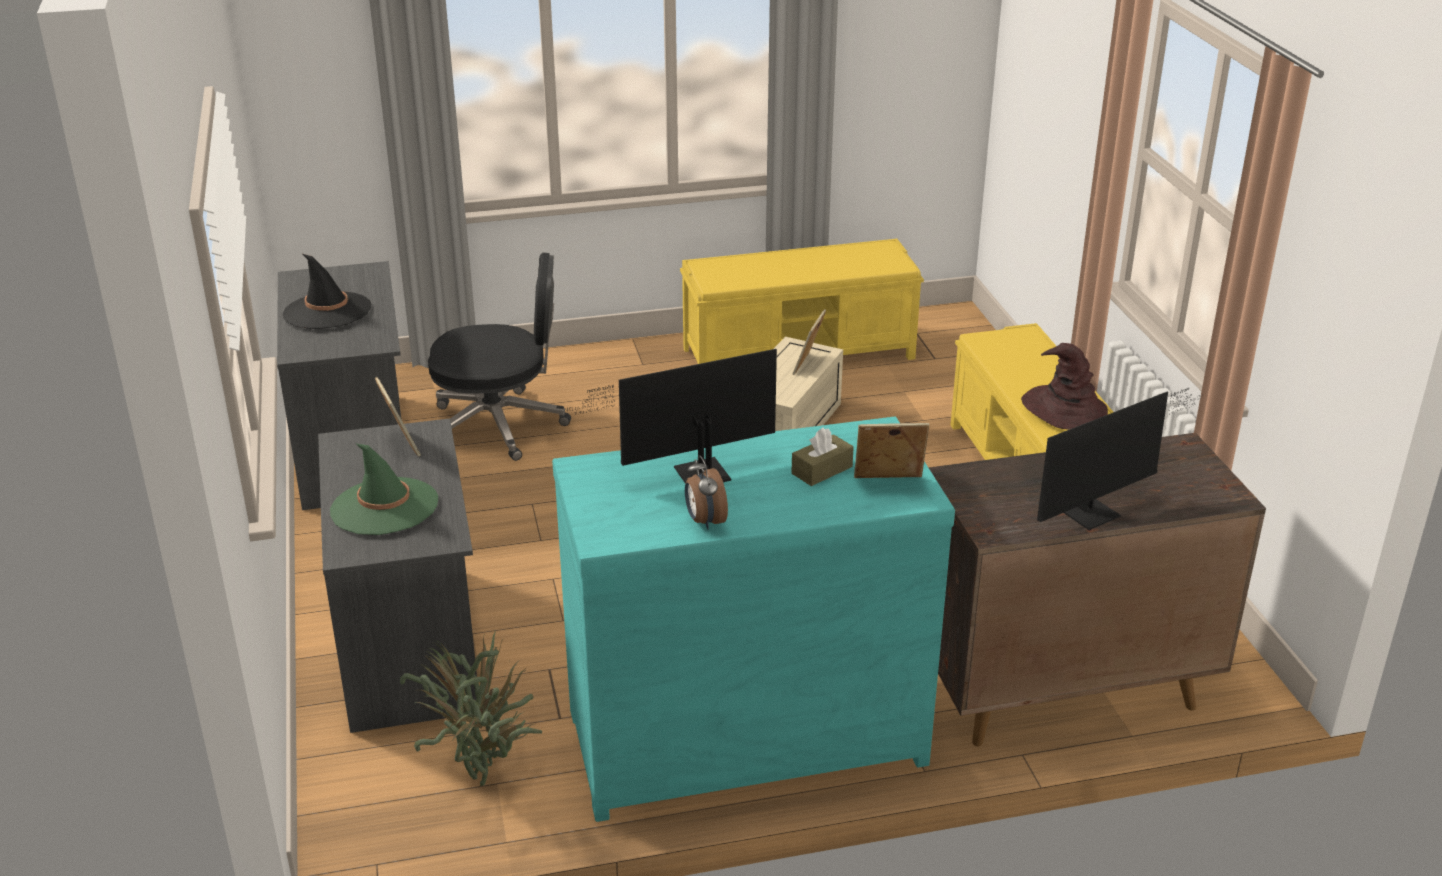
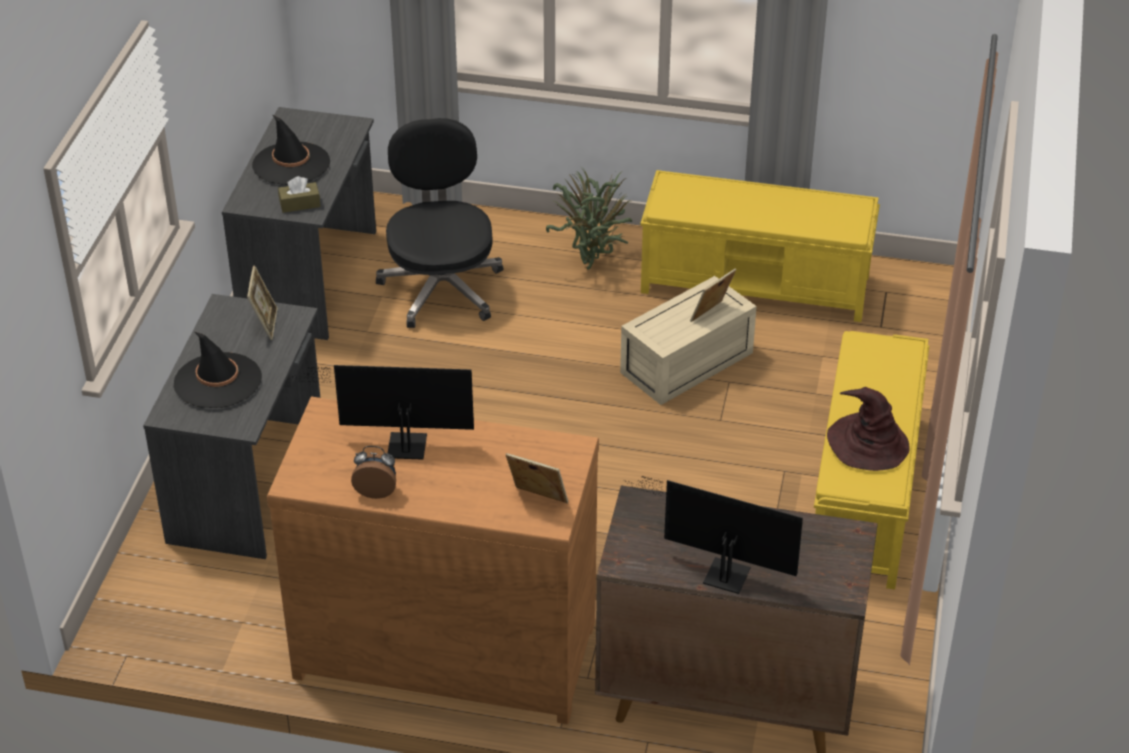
camera: 25 degrees right, 10 degrees up
green hat [330,443,438,535] -> black hat [174,331,262,408]
potted plant [400,630,542,786] -> potted plant moved to [546,169,632,269]
black office chair [428,253,571,461] -> black office chair turned 120 degrees counterclockwise [376,118,504,328]
turquoise dresser [552,416,955,822] -> brown dresser [267,396,599,724]
alarm clock [685,455,728,530] -> alarm clock turned 90 degrees clockwise [351,446,396,499]
brown tissue box [791,427,854,486] -> brown tissue box moved to [278,176,321,213]
monitor [1037,389,1202,530] -> monitor turned 150 degrees counterclockwise [625,476,803,594]

